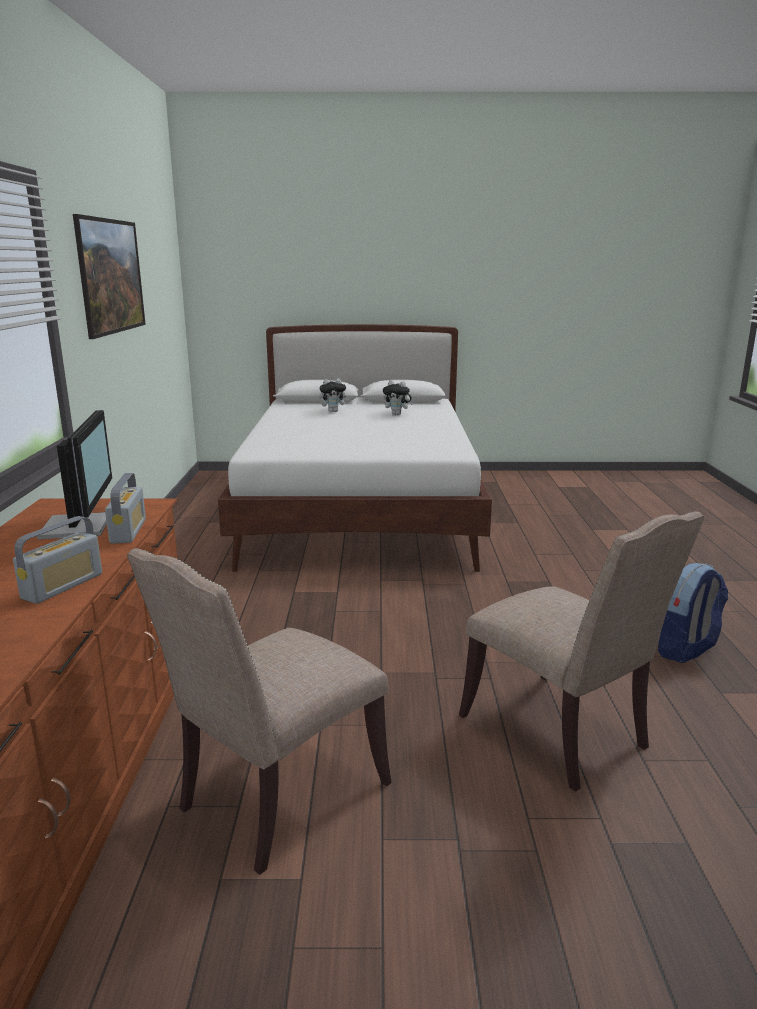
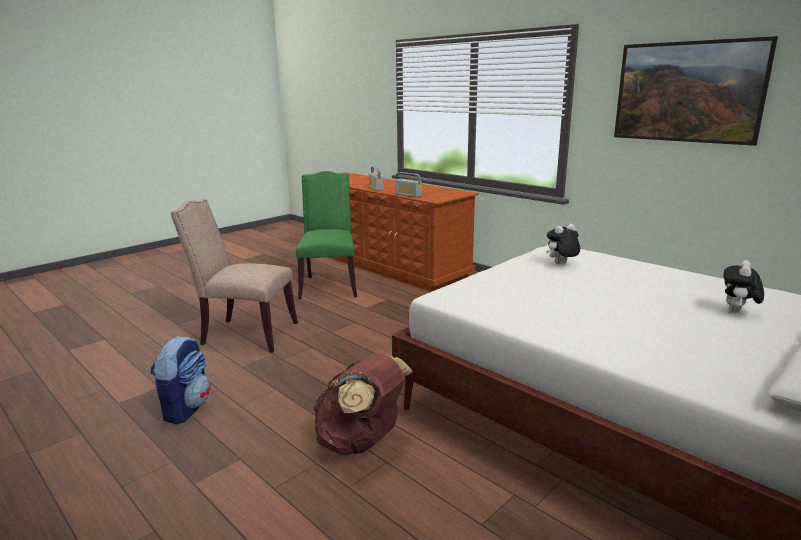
camera: 135 degrees right, 0 degrees up
monitor [37,410,112,539] -> none
beige chair [127,548,392,875] -> green chair [296,171,357,300]
plush toy [383,380,413,415] -> plush toy moved to [546,224,580,264]
none -> brown backpack [313,353,413,455]

